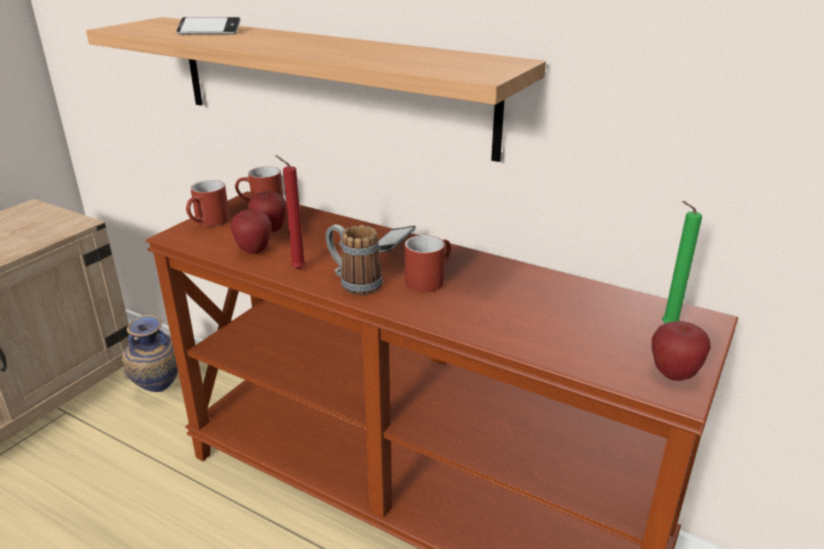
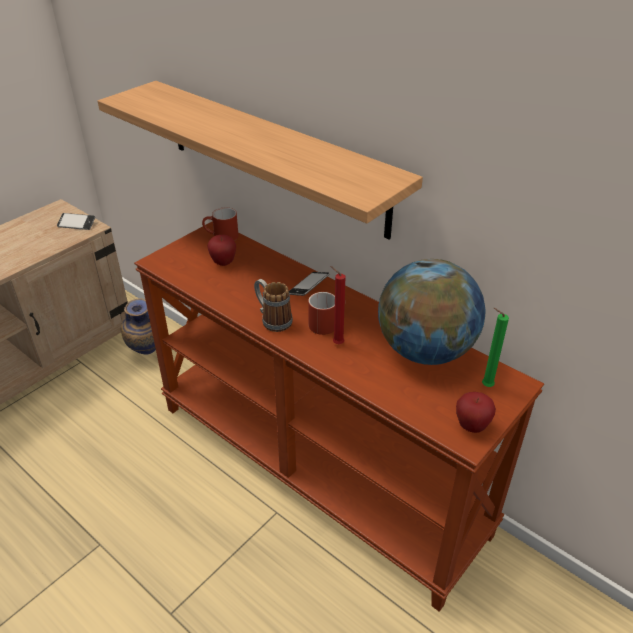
camera: 10 degrees right, 10 degrees up
phone [176,17,241,34] -> phone moved to [57,213,95,230]
red mug [186,180,230,227] -> none
apple [230,210,272,254] -> none
red candle [275,155,306,269] -> red candle moved to [330,266,346,344]
none -> globe [378,259,486,365]

